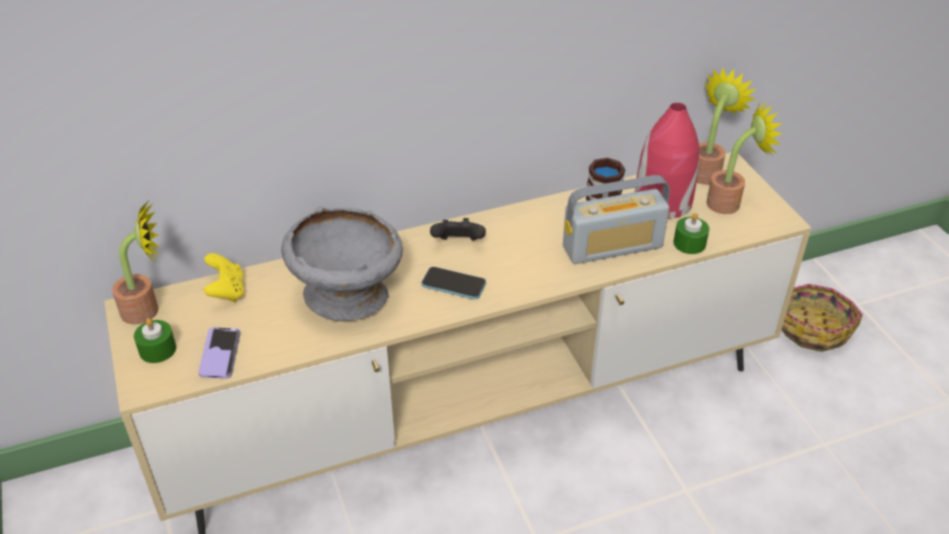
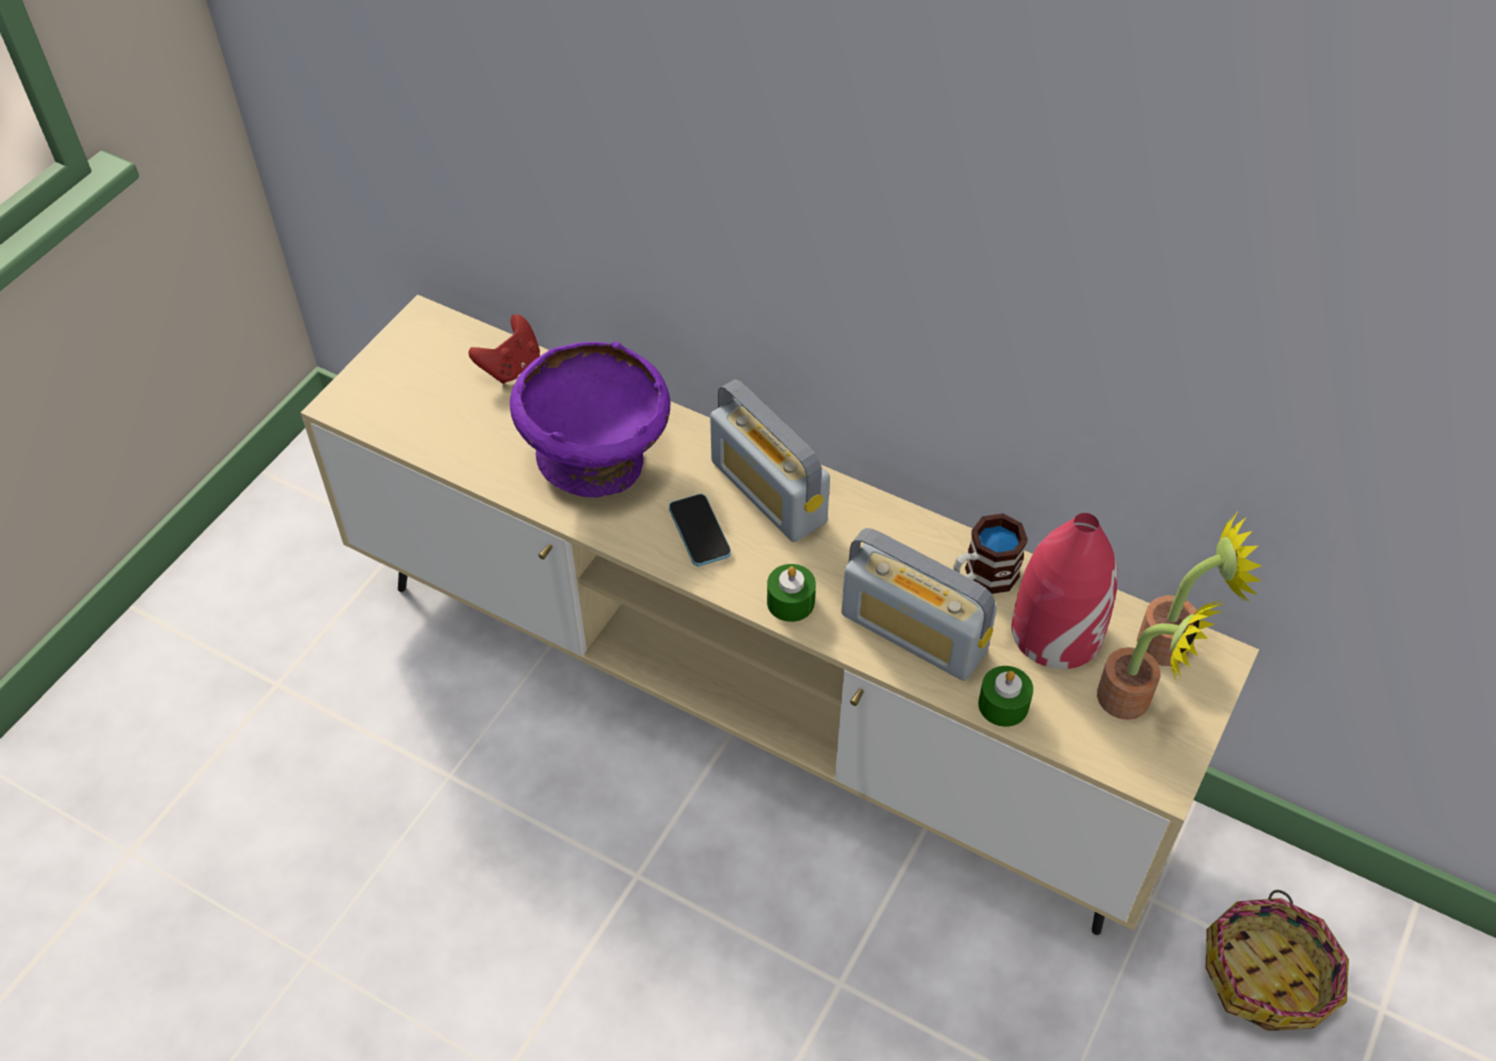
camera: 50 degrees right, 10 degrees up
potted plant [112,201,160,324] -> none
green candle [134,318,176,363] -> green candle moved to [767,564,816,622]
phone [198,327,240,379] -> none
yellow game controller [204,253,244,302] -> red game controller [468,315,540,384]
grey bowl [281,207,403,321] -> purple bowl [510,341,671,497]
black game controller [430,218,486,240] -> radio [710,379,830,542]

